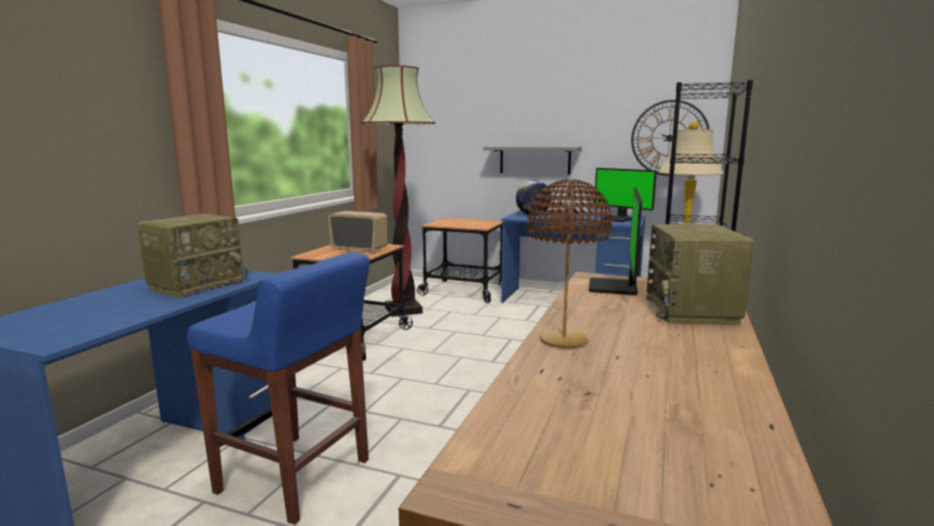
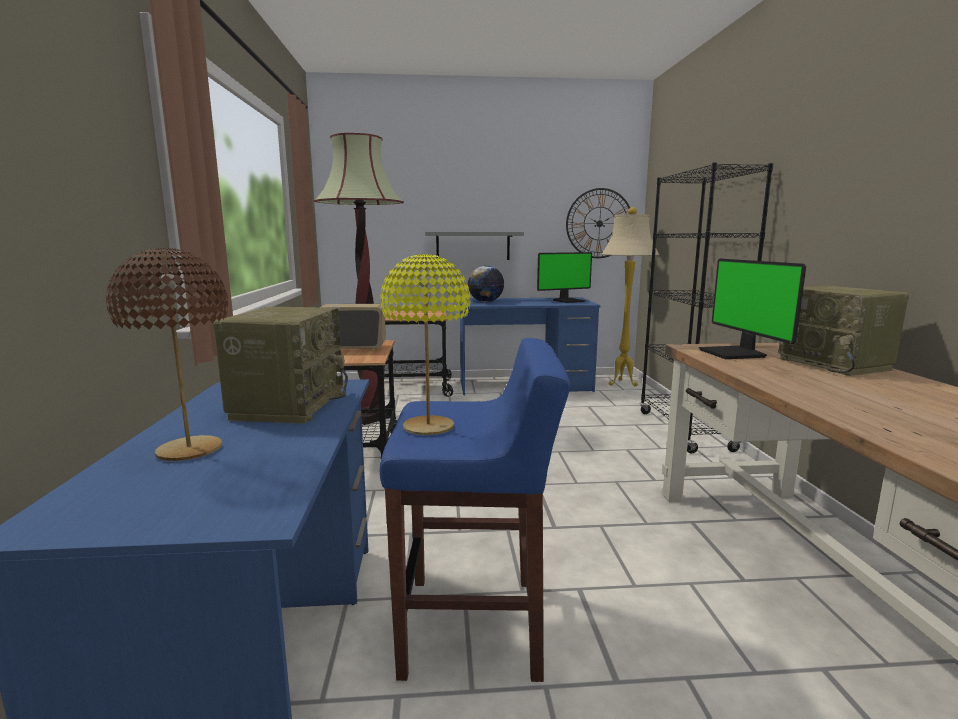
camera: 25 degrees left, 0 degrees up
brown table lamp [527,179,612,348] -> brown table lamp moved to [106,248,228,461]
monitor [594,168,657,222] -> monitor turned 45 degrees counterclockwise [537,252,592,303]
none -> yellow table lamp [380,254,470,435]

